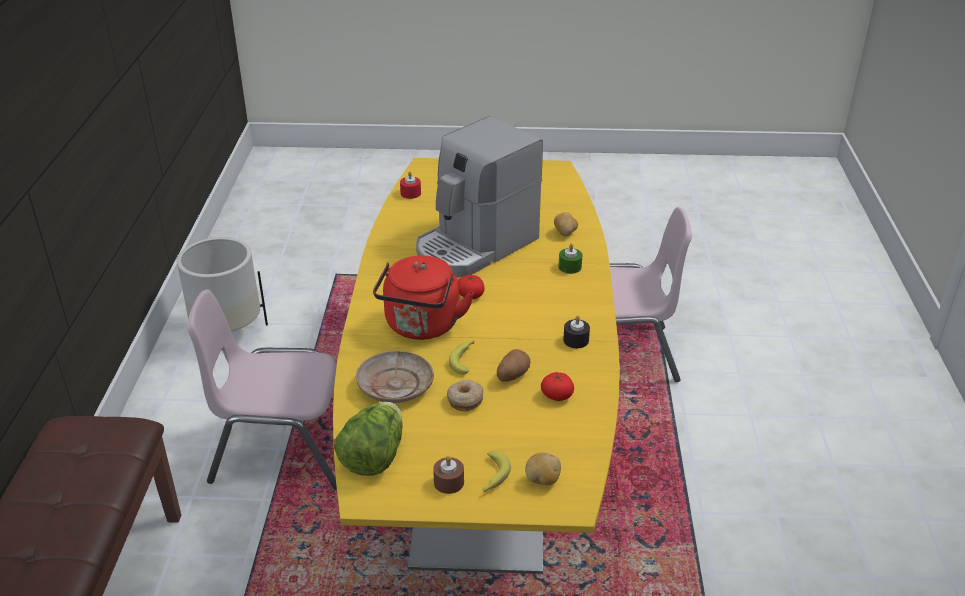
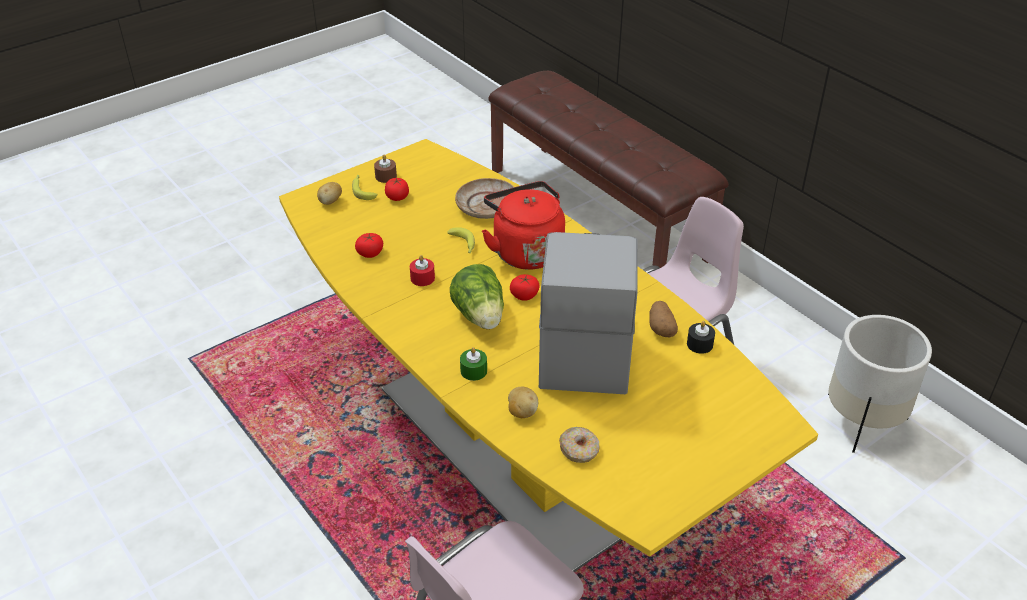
camera: 140 degrees right, 5 degrees up
lettuce [334,402,403,476] -> lettuce moved to [450,264,504,329]
red candle [400,172,421,199] -> red candle moved to [410,255,435,286]
donut [447,380,483,412] -> donut moved to [559,427,600,463]
potato [497,349,531,382] -> potato moved to [649,301,678,337]
black candle [563,315,590,348] -> black candle moved to [687,321,715,354]
none -> tomato [385,178,409,201]

